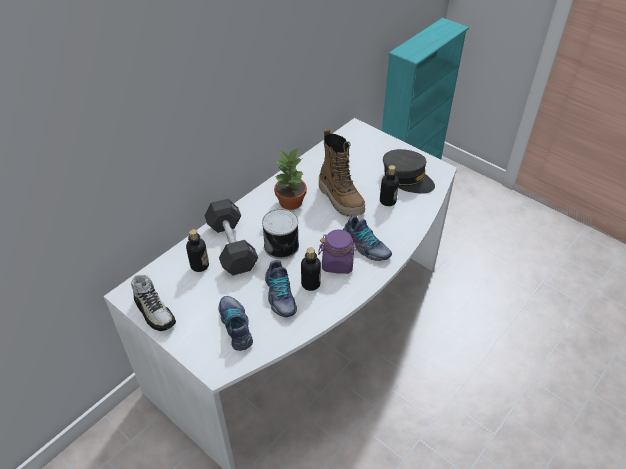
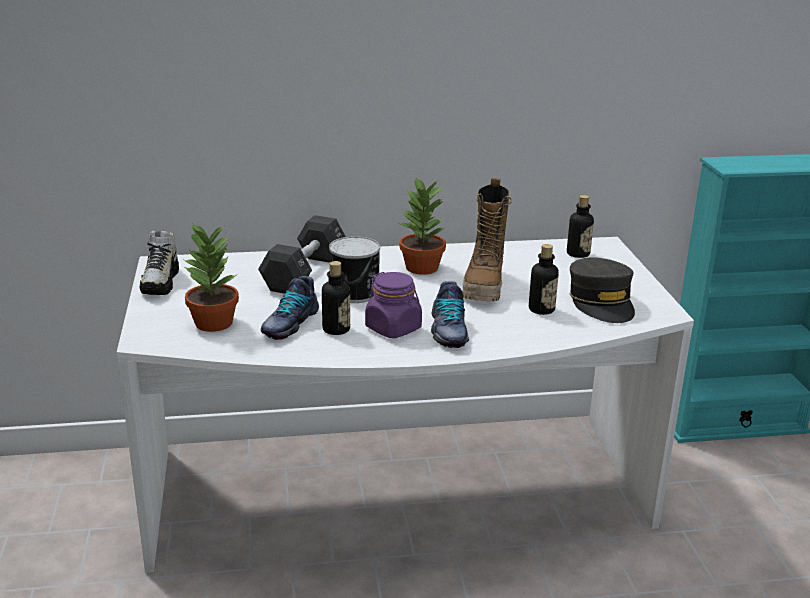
camera: 40 degrees right, 20 degrees down
bottle [186,229,209,272] -> bottle moved to [567,195,594,258]
shoe [219,296,253,351] -> potted plant [184,223,239,332]

